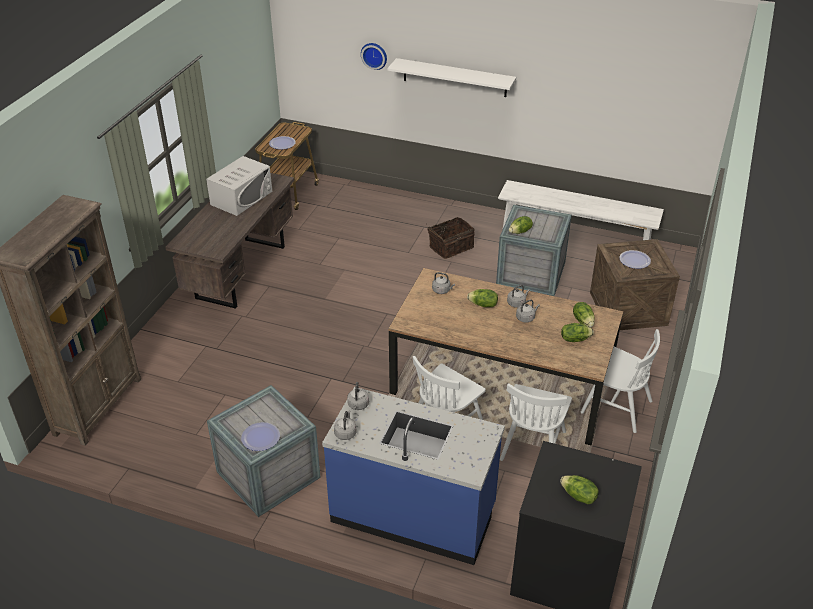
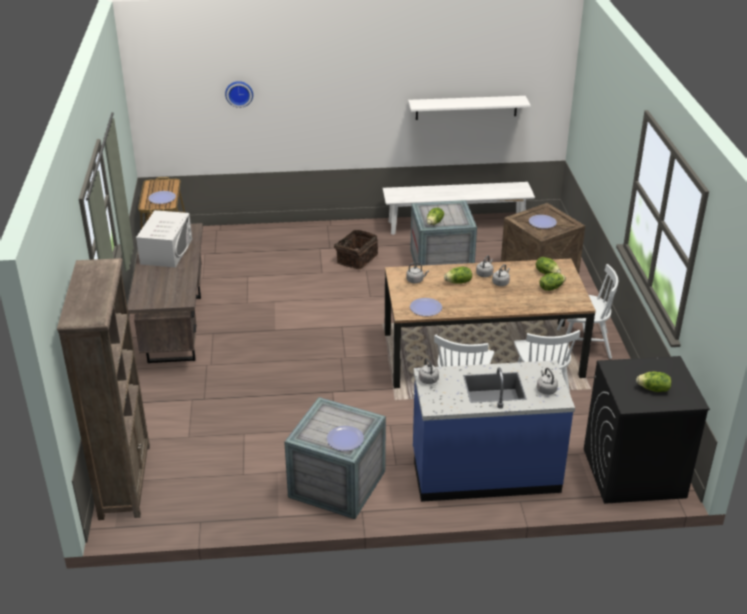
camera: 25 degrees left, 5 degrees down
grey kettle [334,411,356,440] -> grey kettle moved to [537,368,558,395]
white shelf [387,58,516,97] -> white shelf moved to [408,96,531,120]
none -> plate [410,298,442,316]

